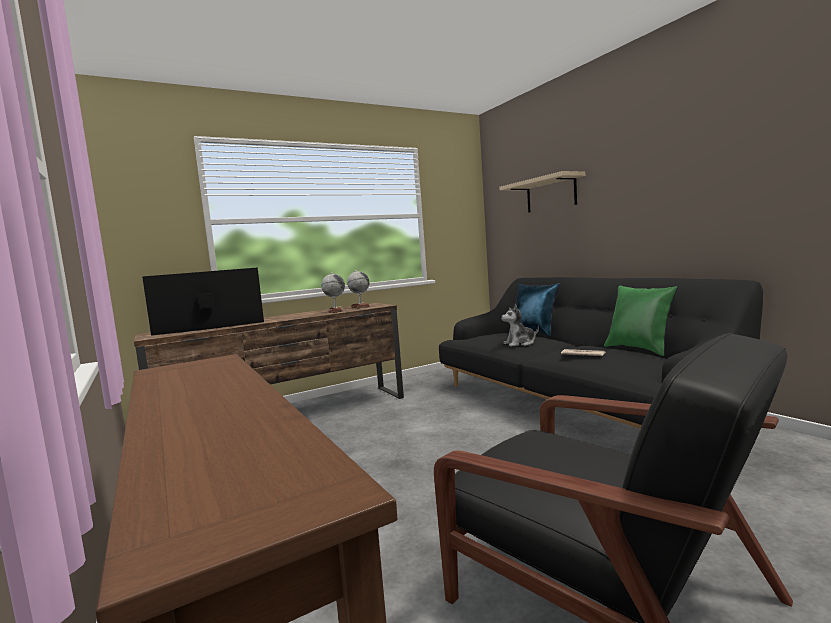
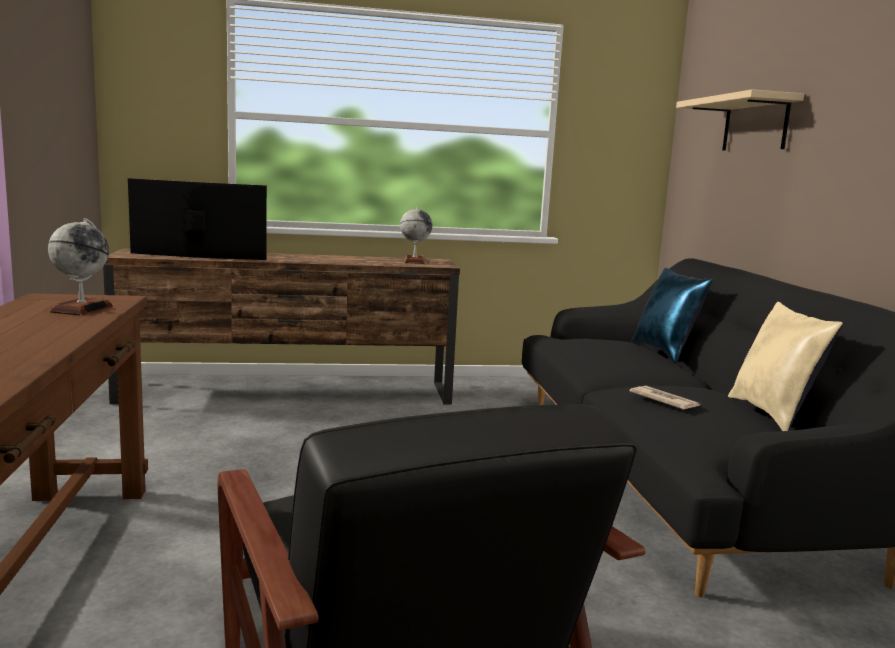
camera: 20 degrees right, 5 degrees up
globe [321,272,345,313] -> globe moved to [48,218,113,315]
plush toy [501,304,539,347] -> none
green pillow [604,286,678,356] -> beige pillow [728,302,843,431]

